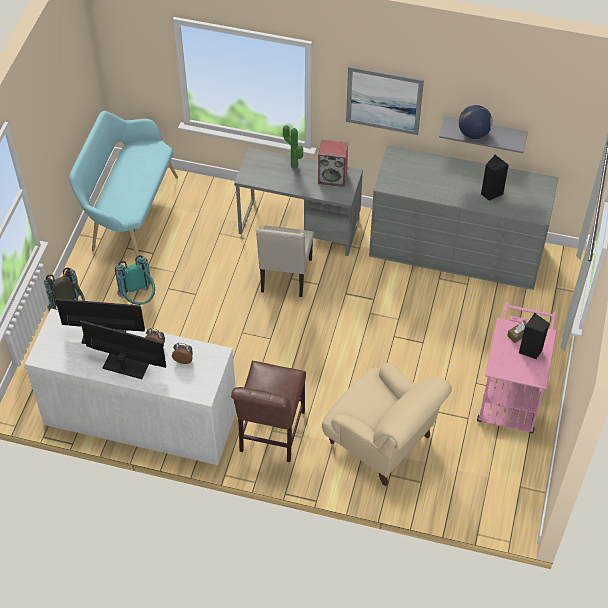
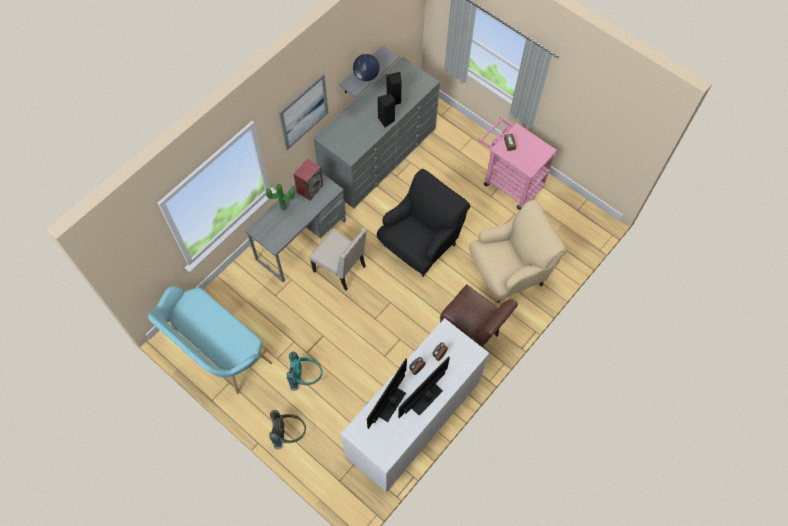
camera: 65 degrees left, 10 degrees up
black speaker [519,313,550,359] -> black speaker moved to [378,93,395,128]
none -> black armchair [377,169,470,277]

